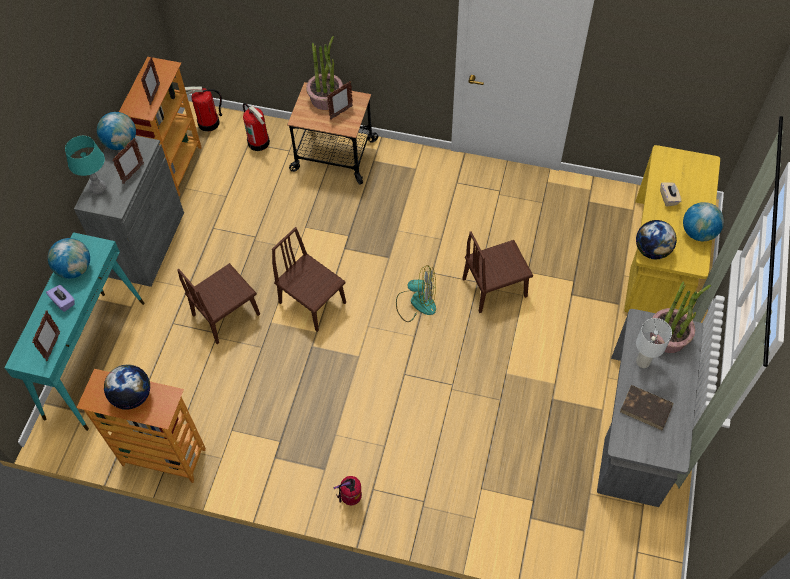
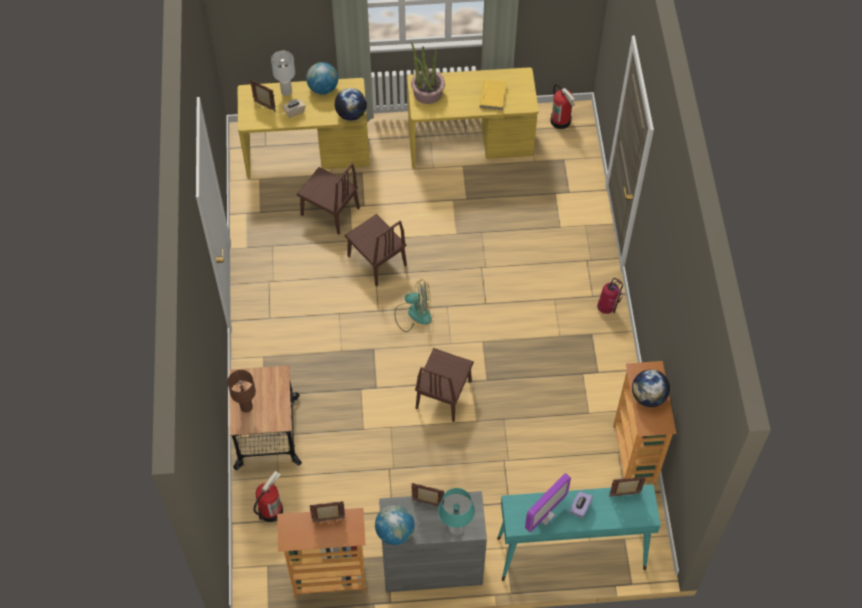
camera: 110 degrees left, 0 degrees up
globe [48,238,90,279] -> monitor [525,473,571,532]
brown chair [177,263,260,344] -> brown chair moved to [297,163,360,235]
fire extinguisher [185,86,222,132] -> fire extinguisher moved to [550,84,575,129]
potted plant [306,36,343,110] -> brown table lamp [227,370,256,412]
picture frame [327,81,353,120] -> picture frame moved to [250,79,276,111]
fan [396,265,436,322] -> fan turned 105 degrees clockwise [394,279,432,332]
grey desk [597,309,703,507] -> yellow desk [407,67,539,169]
brown book [620,385,674,430] -> yellow book [479,80,507,111]
white table lamp [636,318,672,368] -> white table lamp moved to [271,51,295,96]

